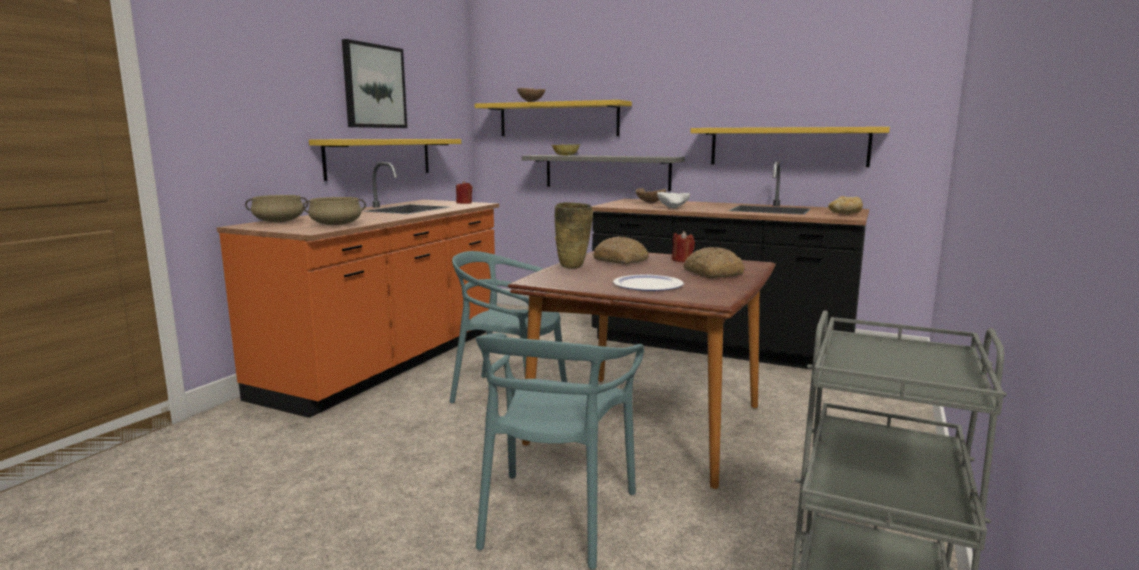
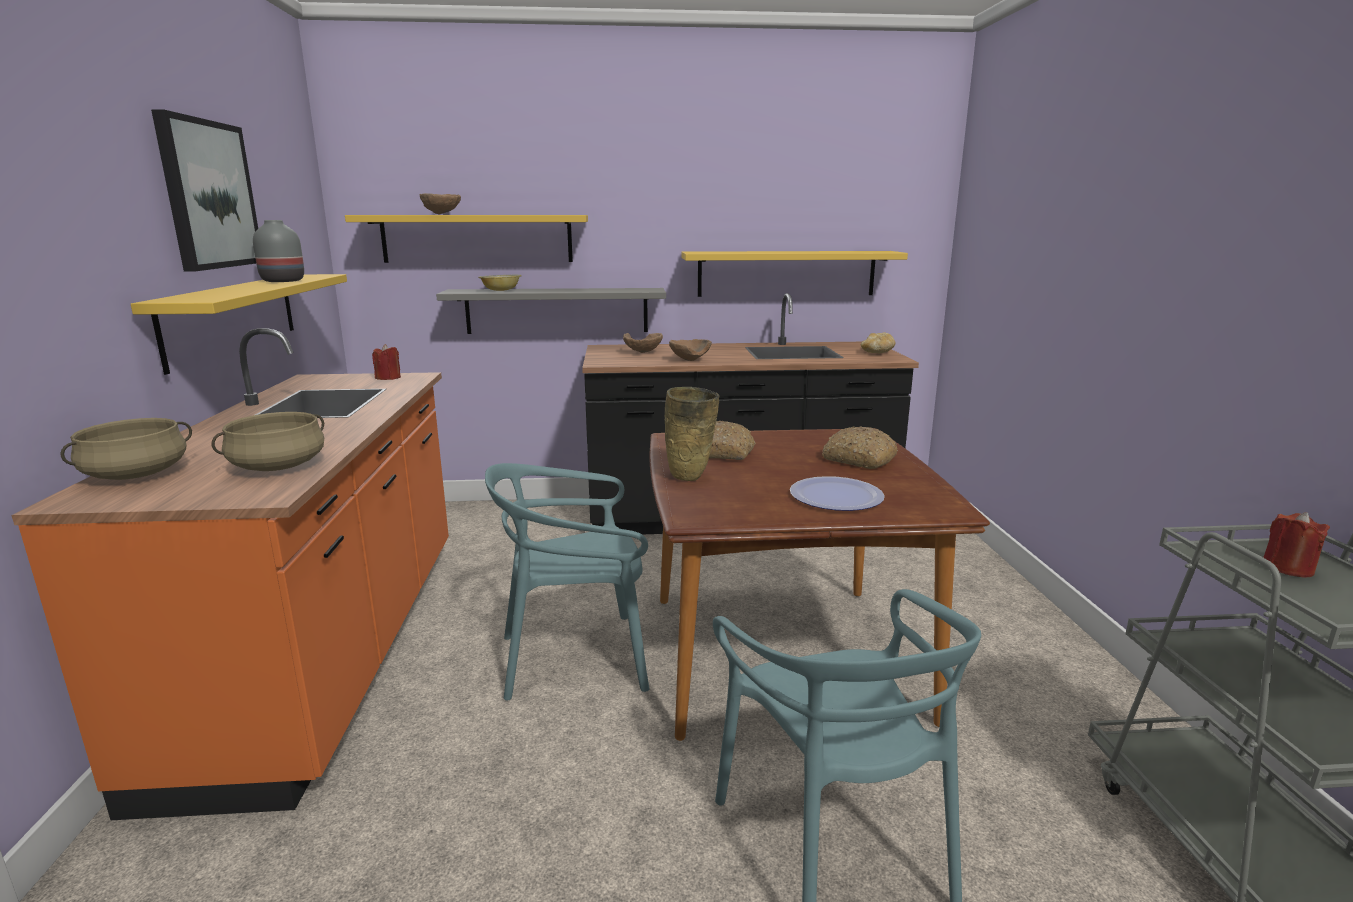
camera: 30 degrees left, 5 degrees up
white bowl [657,192,690,209] -> brown bowl [669,339,712,361]
red candle [672,231,695,262] -> red candle moved to [1263,512,1330,577]
none -> grey vase [253,220,304,282]

